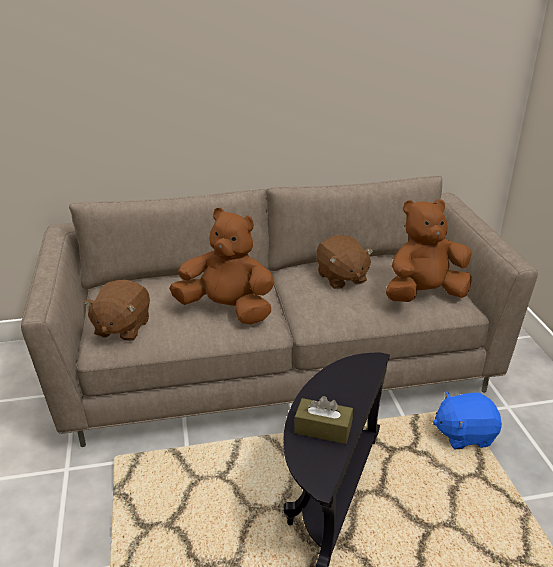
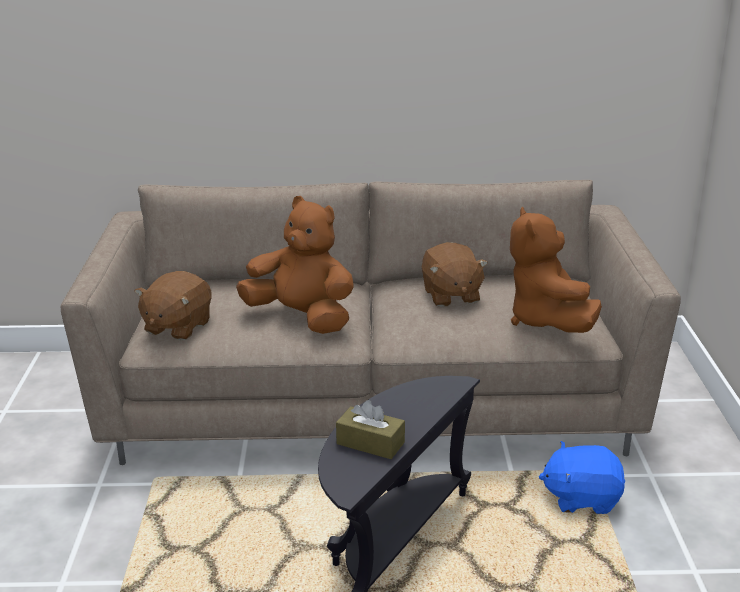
camera: 10 degrees right, 5 degrees down
brown plush toy [386,199,472,302] -> brown plush toy turned 90 degrees counterclockwise [510,207,602,333]

